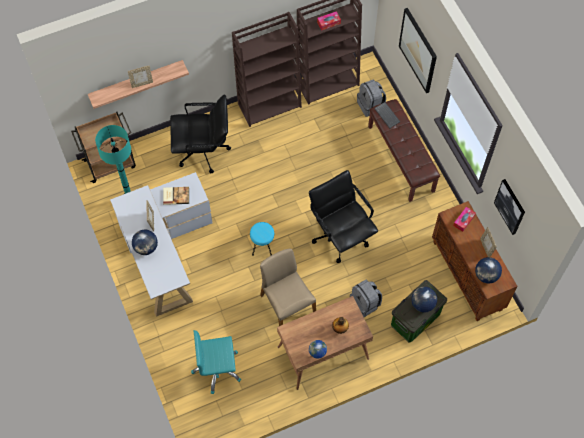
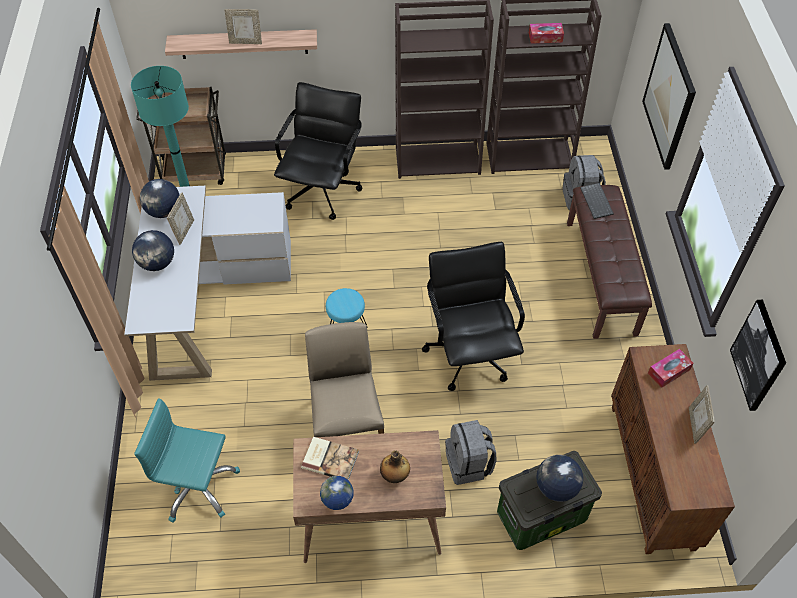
camera: 20 degrees right, 10 degrees down
book [163,187,189,205] -> book moved to [301,437,359,480]
black office chair [170,95,231,173] -> black office chair turned 90 degrees counterclockwise [274,82,363,220]
globe [475,257,502,284] -> globe moved to [140,179,179,218]

